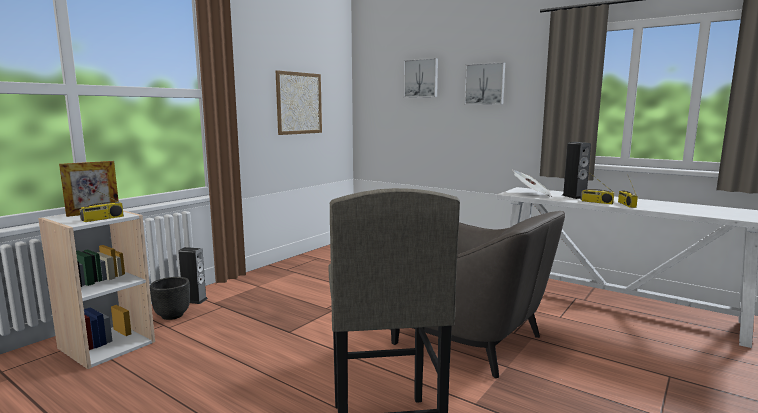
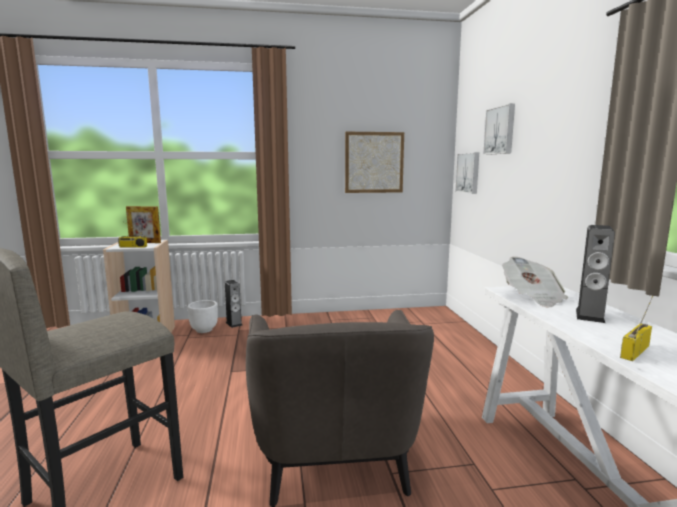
camera: 45 degrees right, 0 degrees up
black planter [150,277,190,320] -> white planter [188,300,218,333]
picture [464,62,505,105] -> picture moved to [455,152,479,194]
radio [581,173,614,204] -> none

